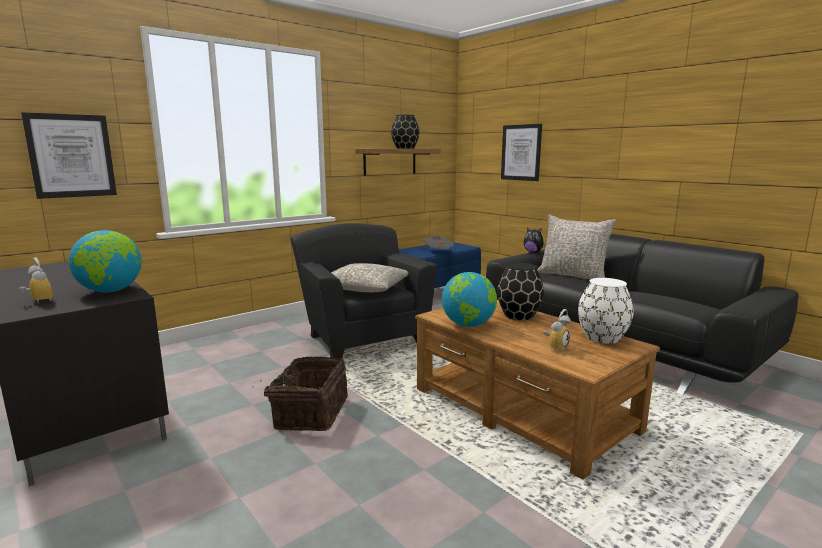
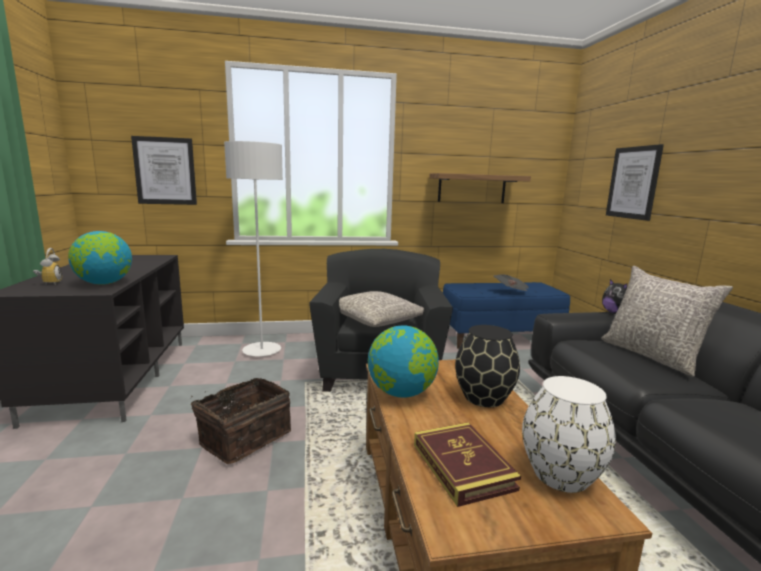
camera: 30 degrees right, 0 degrees up
black vase [391,115,419,149] -> none
alarm clock [543,309,571,353] -> book [414,423,521,507]
none -> white floor lamp [224,141,283,357]

